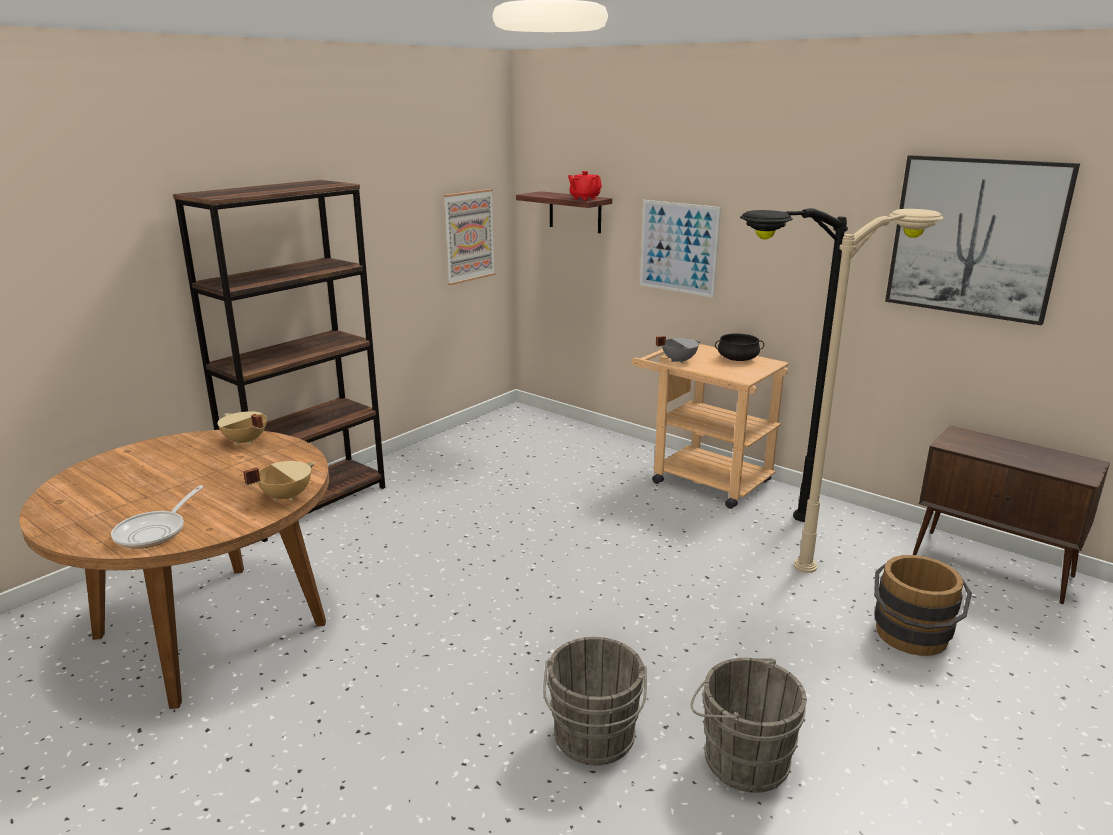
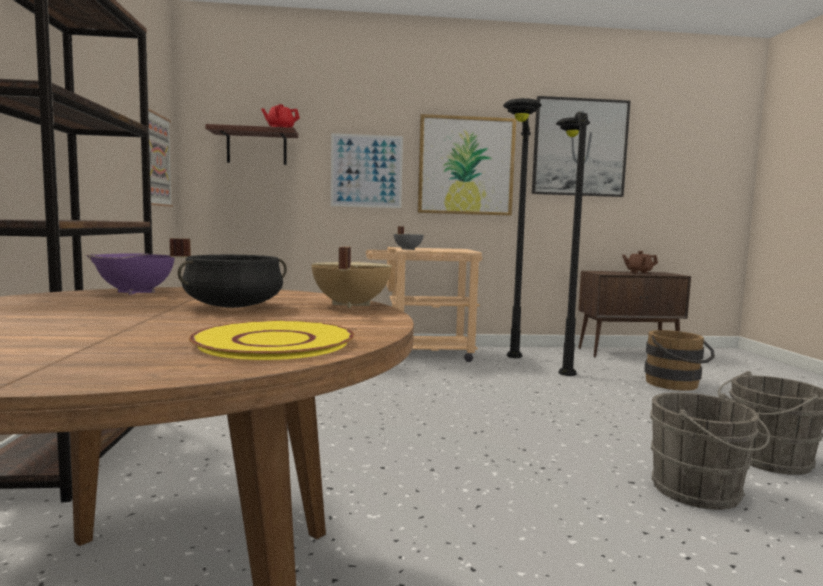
camera: 45 degrees left, 15 degrees down
frying pan [111,485,204,549] -> yellow plate [189,320,354,360]
beige cooking pot [217,411,267,445] -> purple cooking pot [86,238,191,295]
black cooking pot [715,333,764,361] -> black cooking pot moved to [178,255,287,308]
beige floor lamp [794,209,944,573] -> black floor lamp [556,112,590,376]
none -> picture [418,114,516,216]
none -> brown teapot [622,251,658,274]

